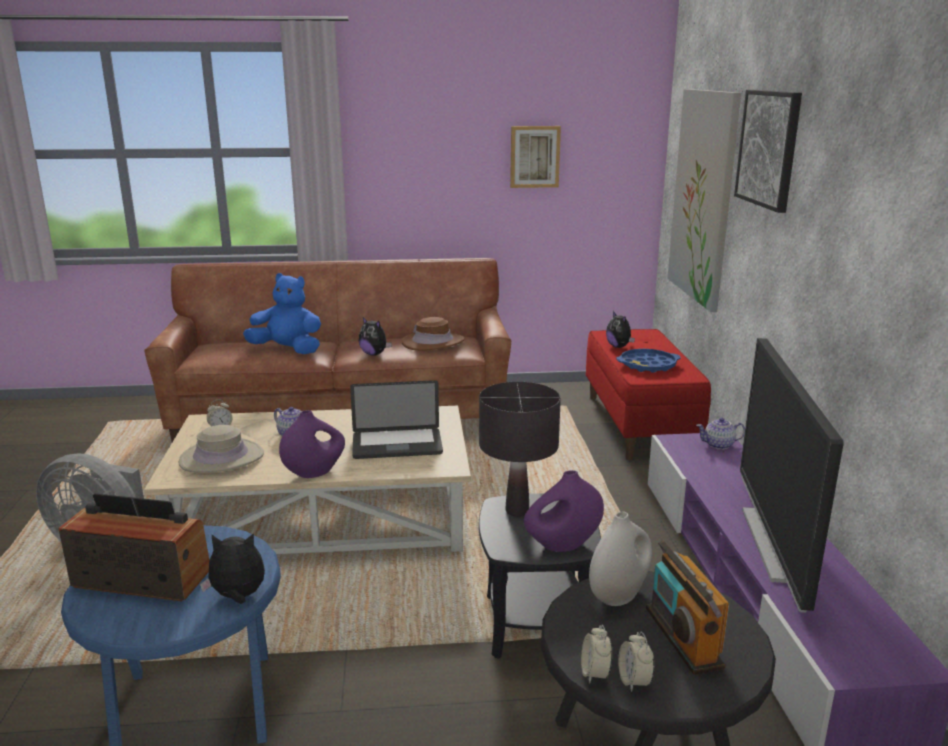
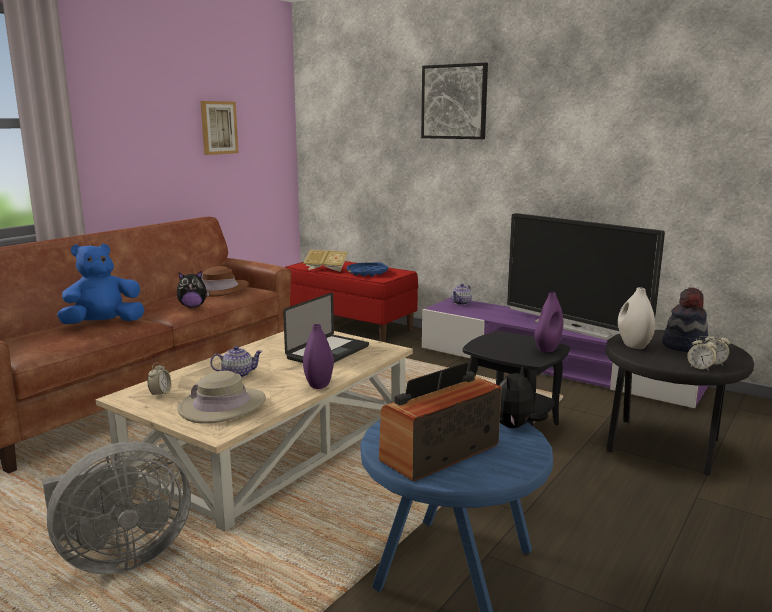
camera: 50 degrees left, 5 degrees down
black table lamp [479,382,561,516] -> none
plush toy [606,311,635,348] -> book [303,250,348,272]
radio [646,540,729,675] -> hat [662,287,710,352]
picture [667,89,741,312] -> none

